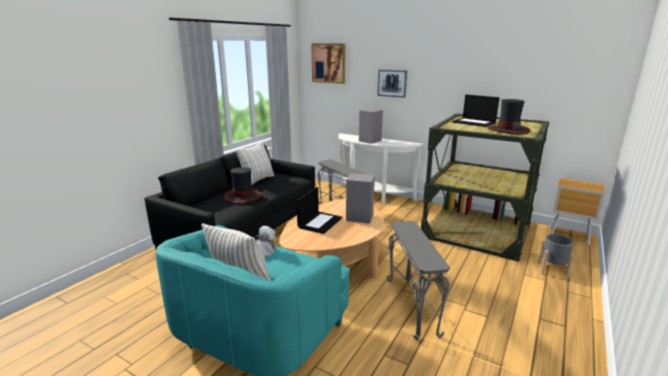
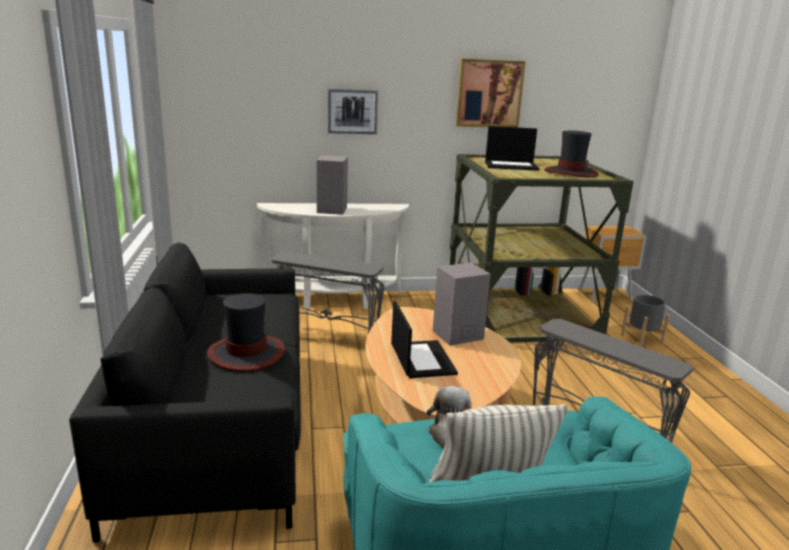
camera: 40 degrees left, 0 degrees up
pillow [236,142,274,185] -> none
picture [311,44,345,84] -> picture moved to [456,59,525,127]

